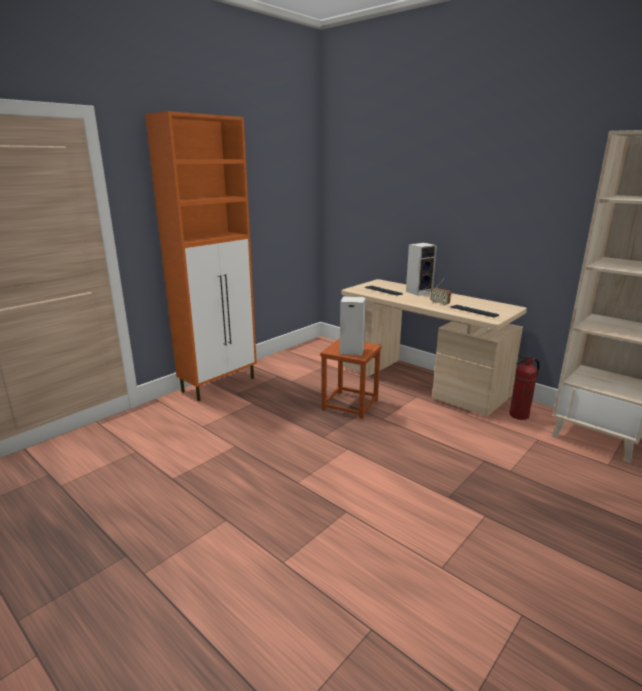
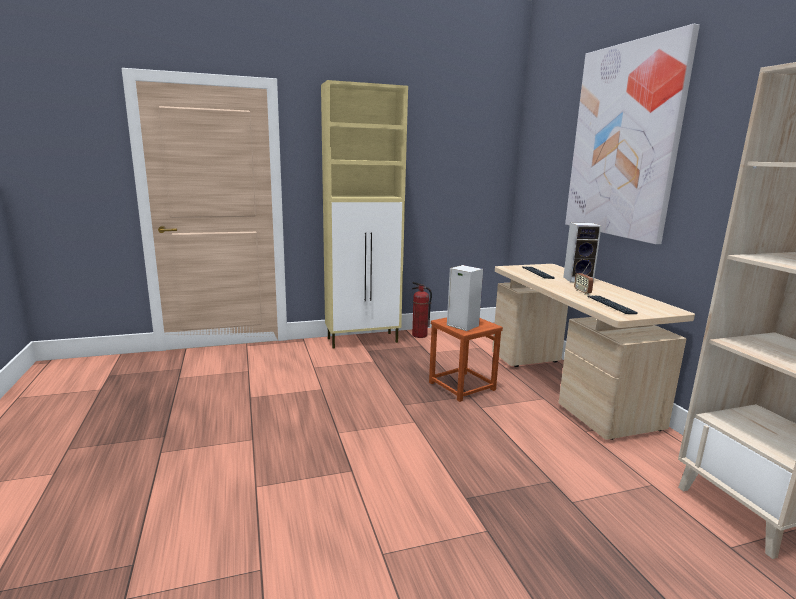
camera: 30 degrees right, 5 degrees down
orange cabinet [145,111,257,401] -> beige cabinet [321,80,408,348]
fire extinguisher [509,355,540,420] -> fire extinguisher moved to [411,282,432,338]
none -> picture [565,24,700,244]

